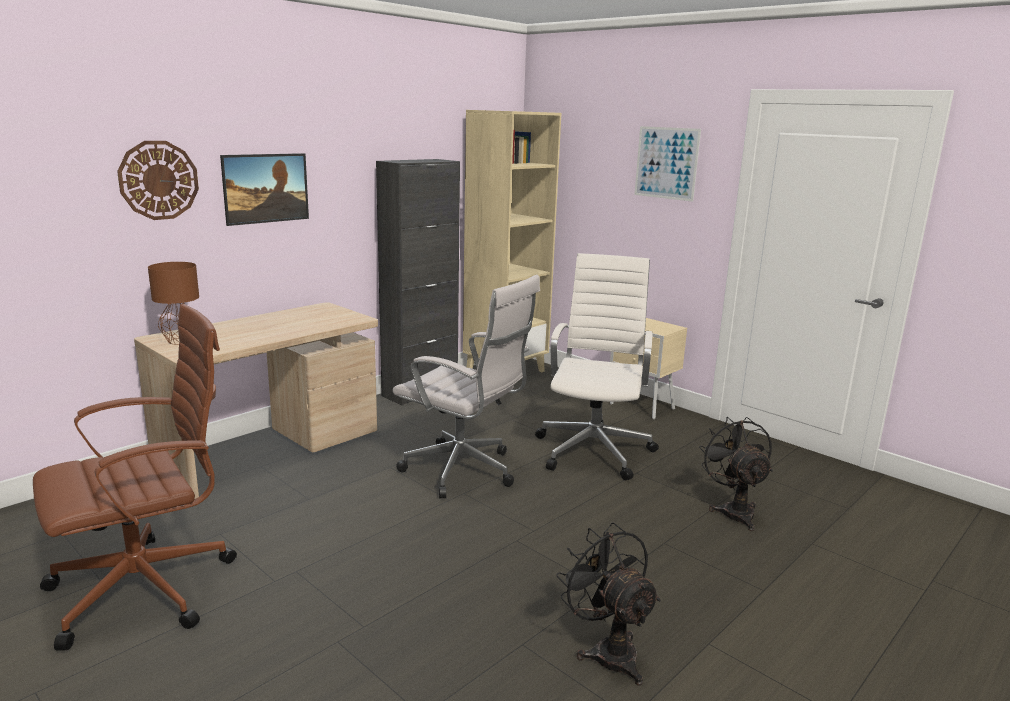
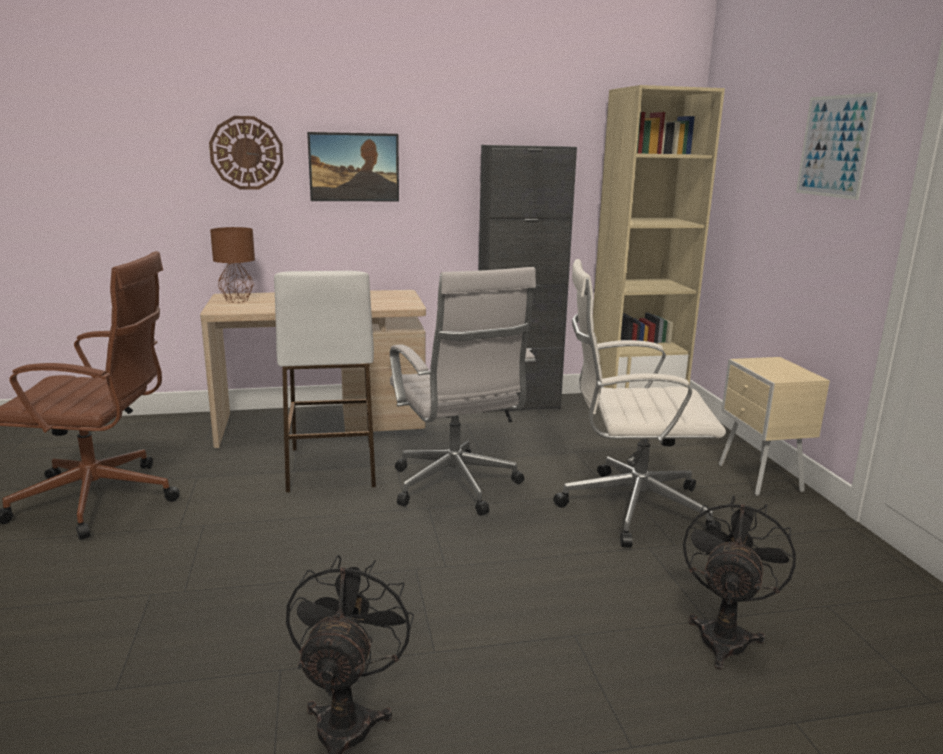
camera: 35 degrees right, 0 degrees up
white office chair [535,253,659,480] -> white office chair turned 135 degrees counterclockwise [553,259,726,548]
none -> white stool [274,271,376,492]

